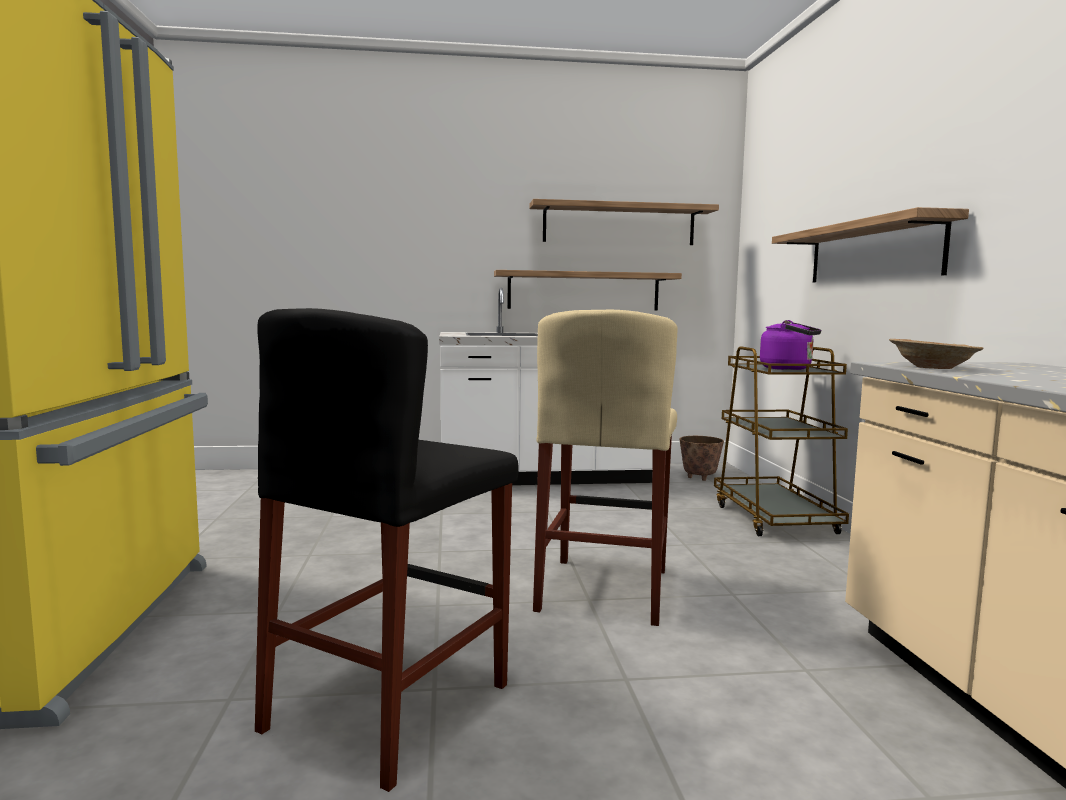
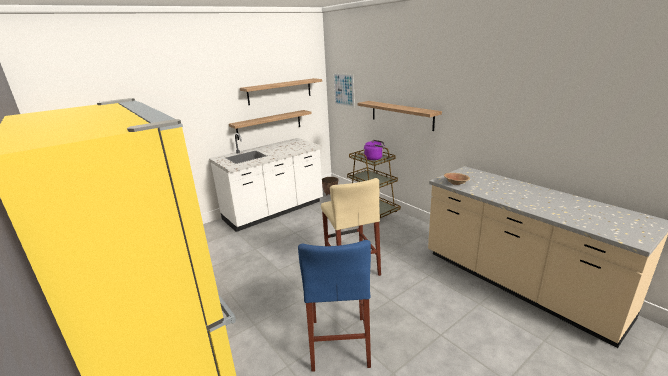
camera: 30 degrees left, 15 degrees up
black stool [255,308,519,792] -> blue stool [298,240,371,372]
none -> picture [333,73,355,108]

